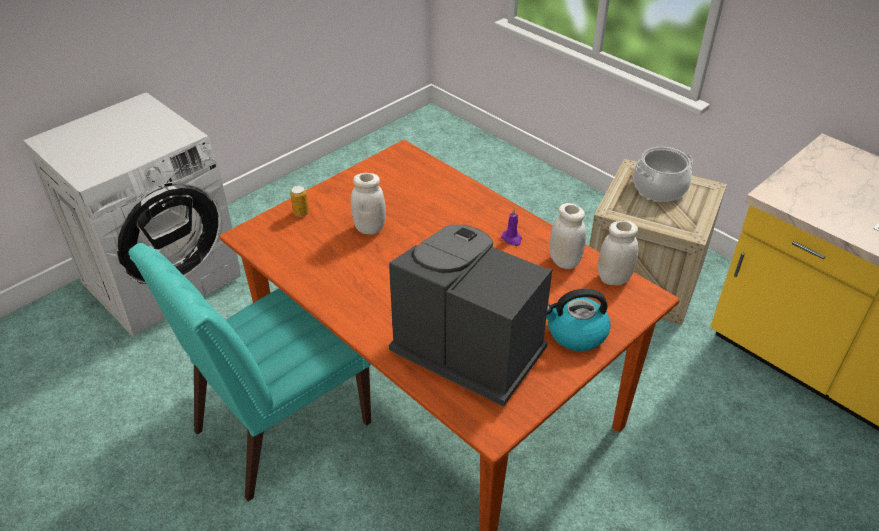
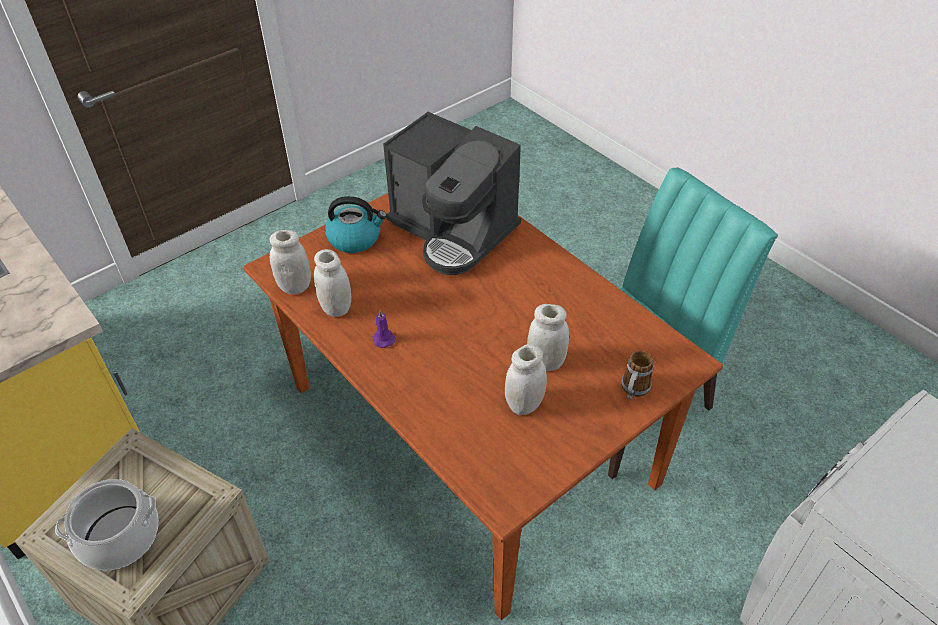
camera: 175 degrees left, 5 degrees up
can [290,186,309,217] -> mug [621,351,654,399]
none -> white jar [505,344,547,415]

